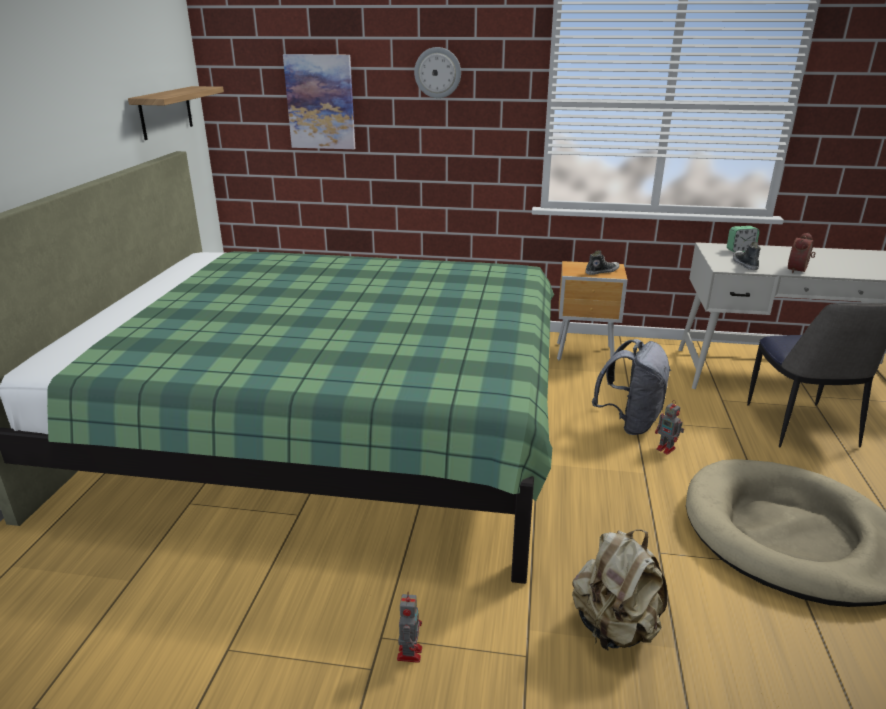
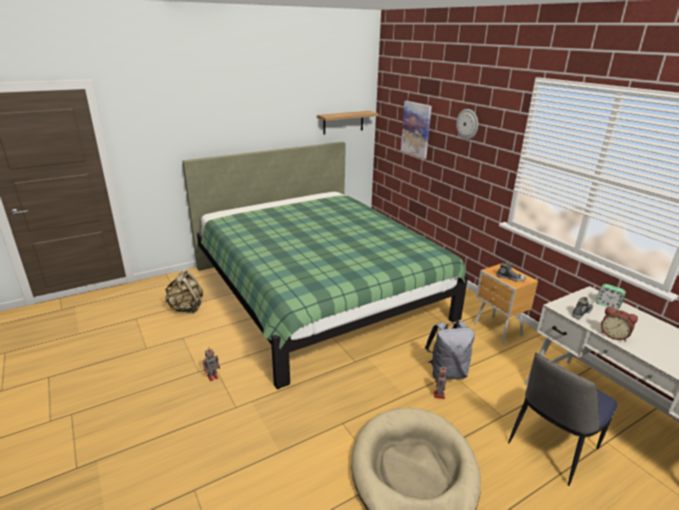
camera: 50 degrees right, 0 degrees up
beige backpack [572,529,667,651] -> beige backpack moved to [165,270,203,313]
alarm clock [788,233,816,273] -> alarm clock turned 135 degrees counterclockwise [601,306,638,341]

